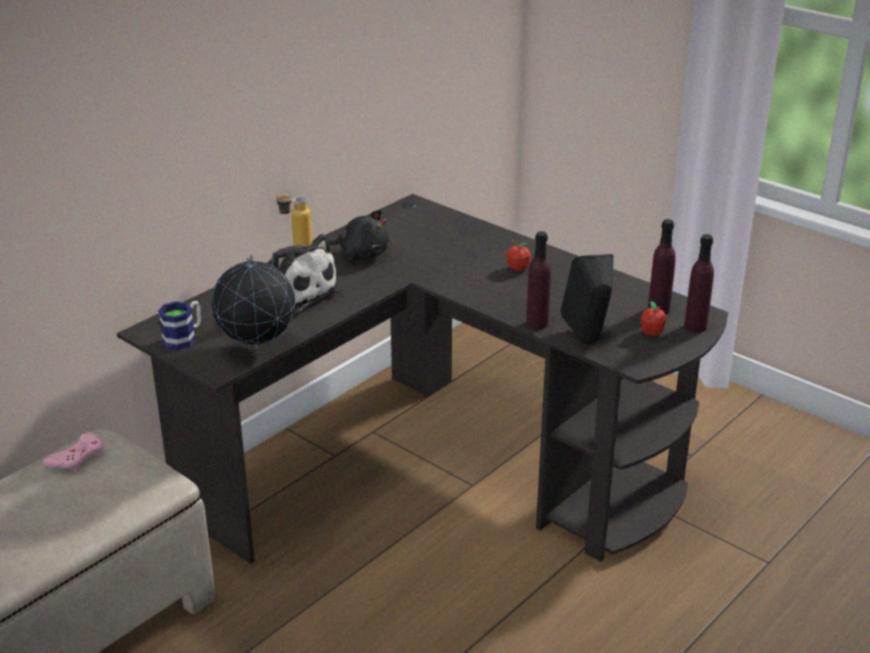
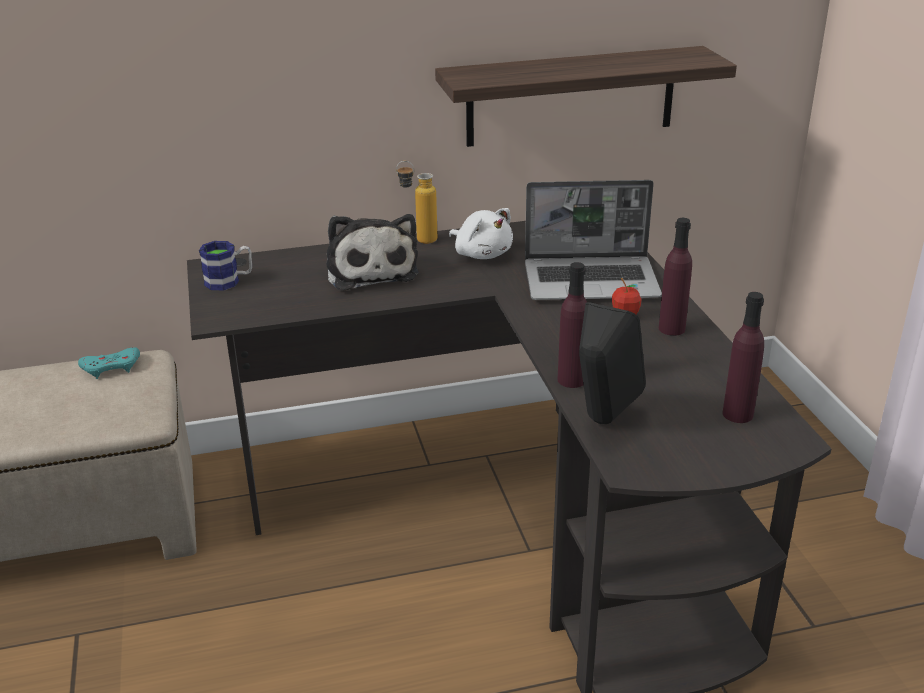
camera: 35 degrees right, 0 degrees up
pink game controller [43,432,103,471] -> turquoise game controller [78,347,140,379]
globe [211,255,296,350] -> none
black plush toy [328,210,390,259] -> white plush toy [449,208,513,259]
apple [641,301,667,336] -> none
purple bottle [684,234,714,333] -> purple bottle moved to [659,218,692,336]
none -> shelf [435,46,737,147]
none -> laptop [525,180,662,300]

